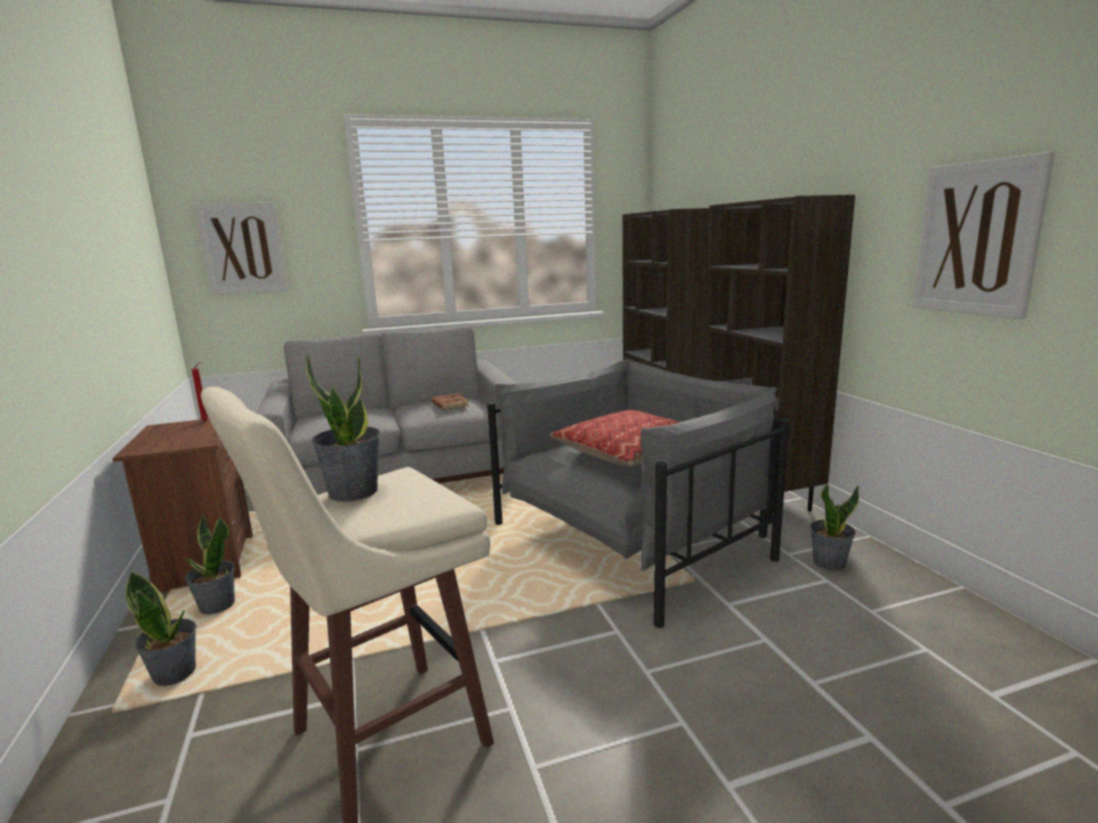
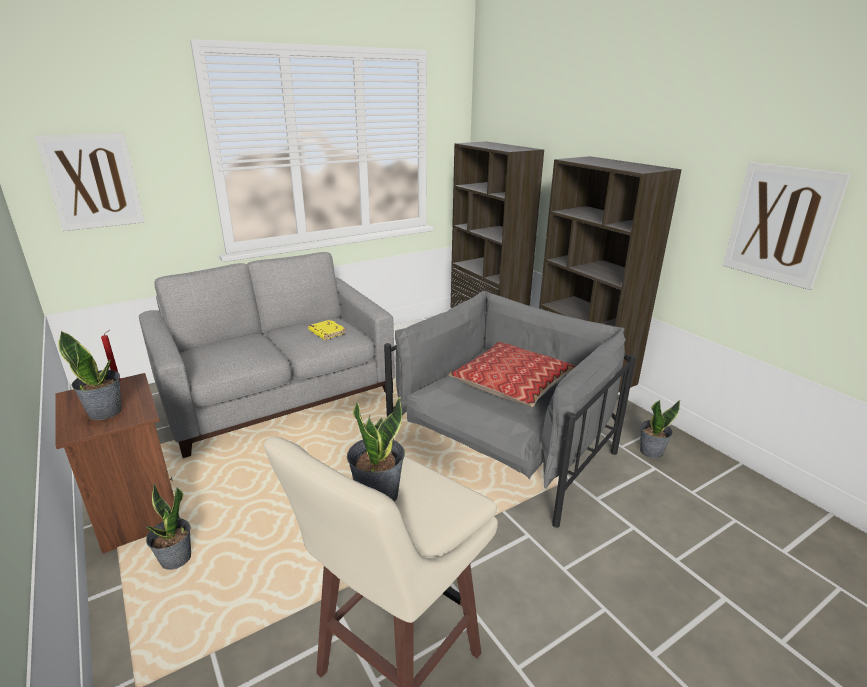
camera: 15 degrees left, 10 degrees up
potted plant [125,571,196,686] -> potted plant moved to [58,331,122,420]
brown book [431,393,469,410] -> yellow book [308,320,346,340]

